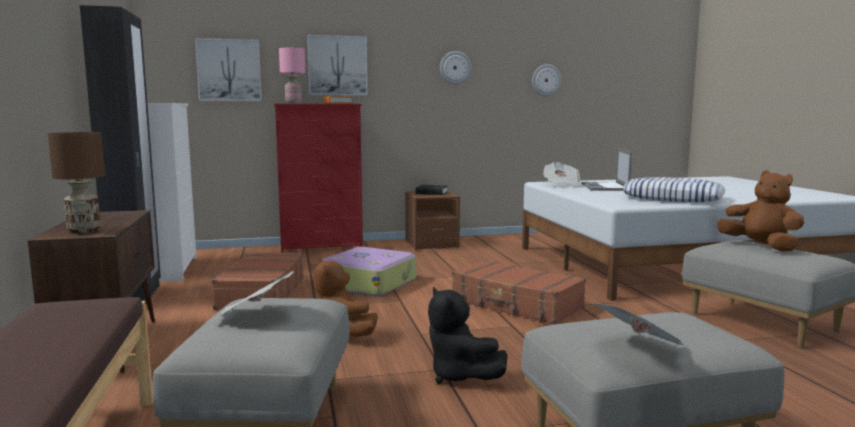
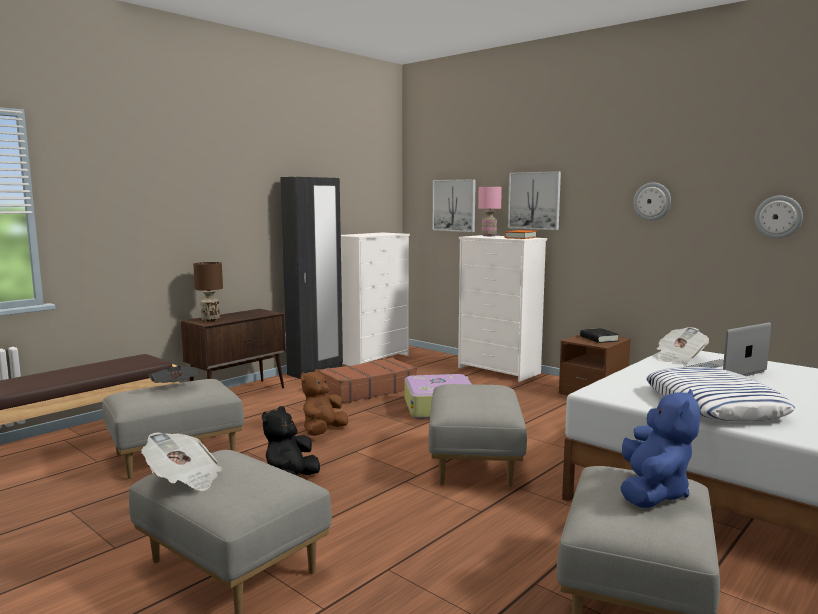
camera: 55 degrees right, 0 degrees up
red dresser [274,104,363,253] -> white dresser [458,235,547,382]
brown suitcase [452,260,586,325] -> grey ottoman [428,384,527,488]
brown plush toy [716,170,804,252] -> blue plush toy [620,389,700,508]

